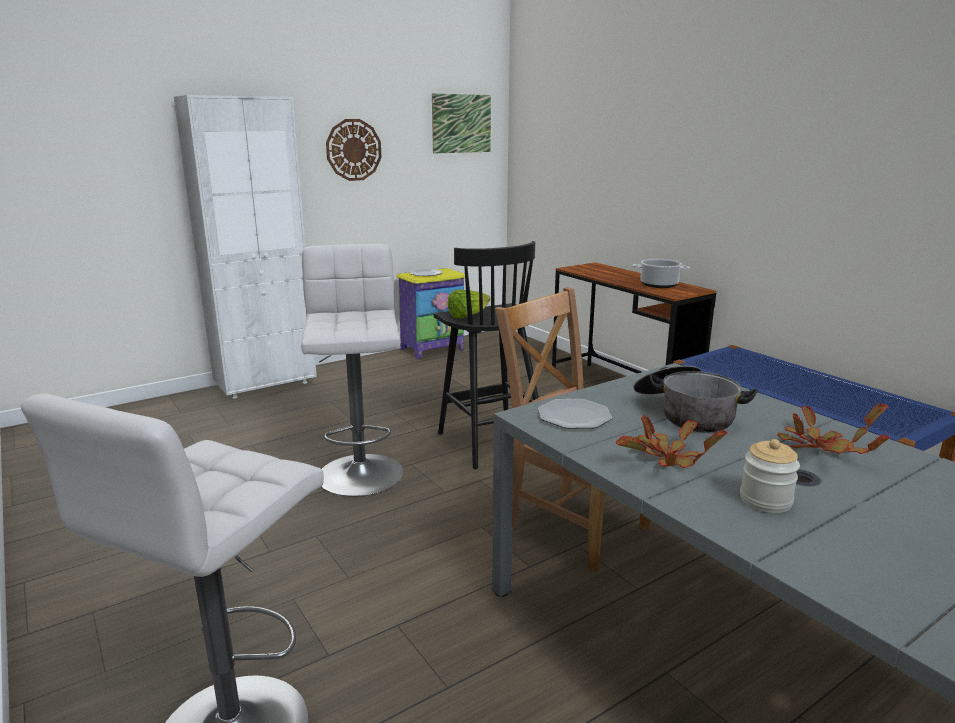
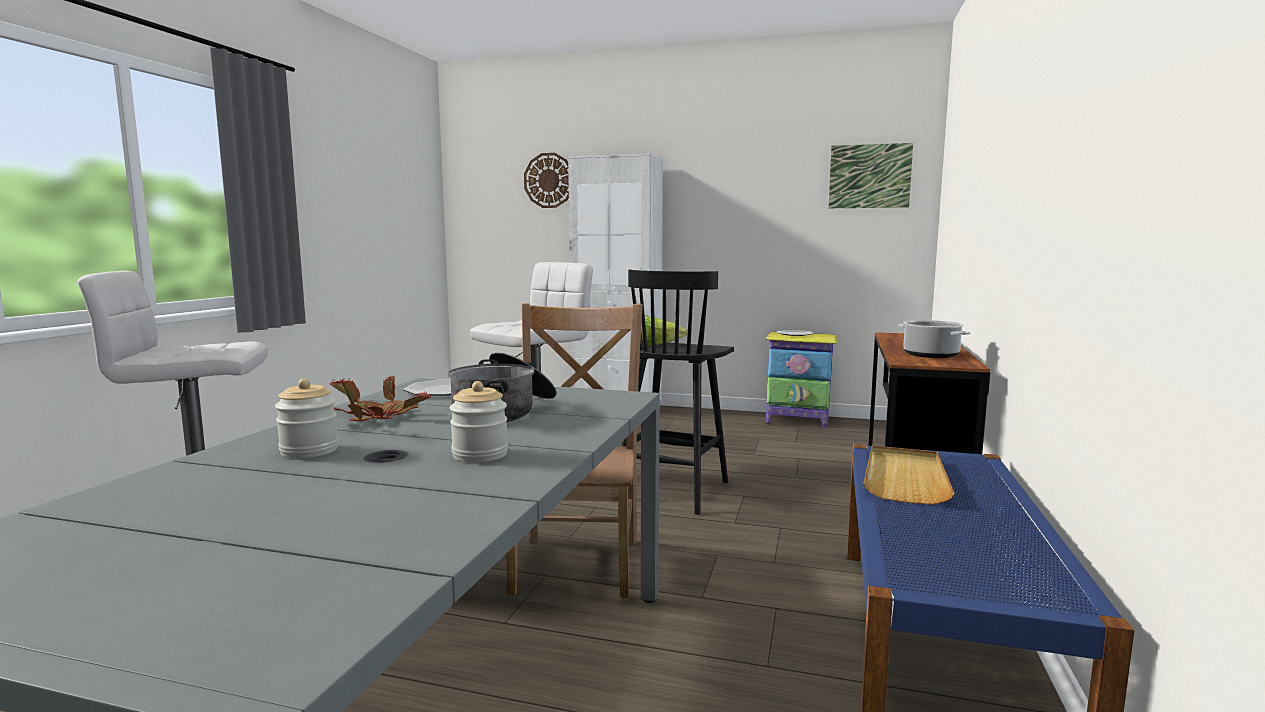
camera: 50 degrees right, 10 degrees down
wall clock [326,119,382,181] -> wall clock moved to [524,153,569,208]
potted plant [777,404,890,454] -> jar [450,381,508,462]
none -> beige tray [863,445,955,505]

